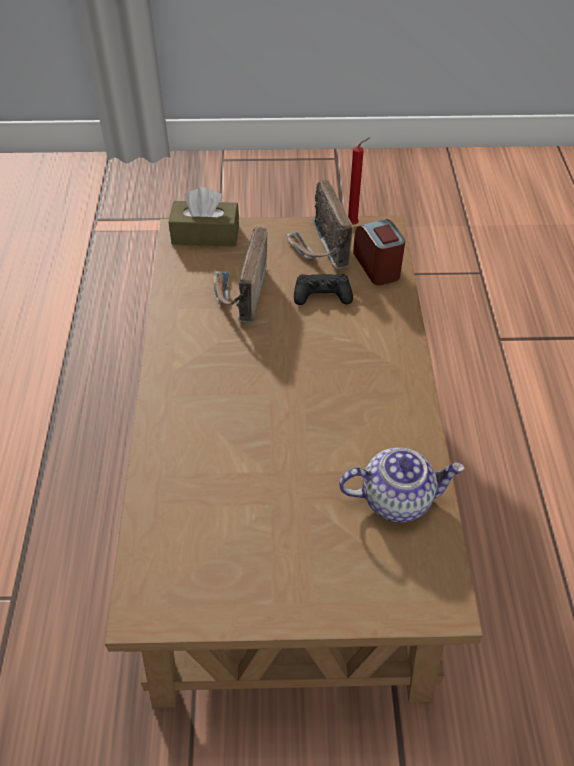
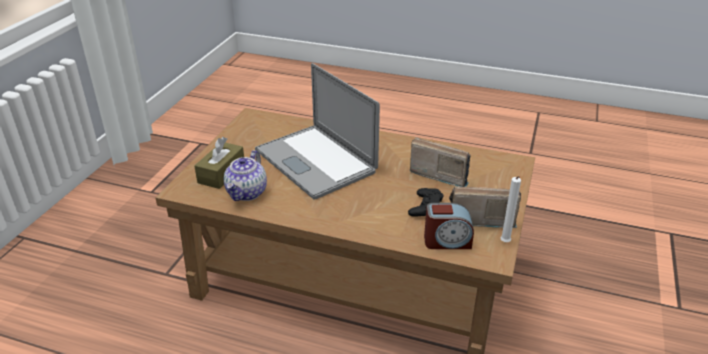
camera: 110 degrees right, 15 degrees down
brown tissue box [169,187,239,246] -> brown tissue box moved to [194,137,244,189]
red candle [348,138,369,225] -> white candle [500,176,521,242]
none -> laptop [255,63,380,200]

